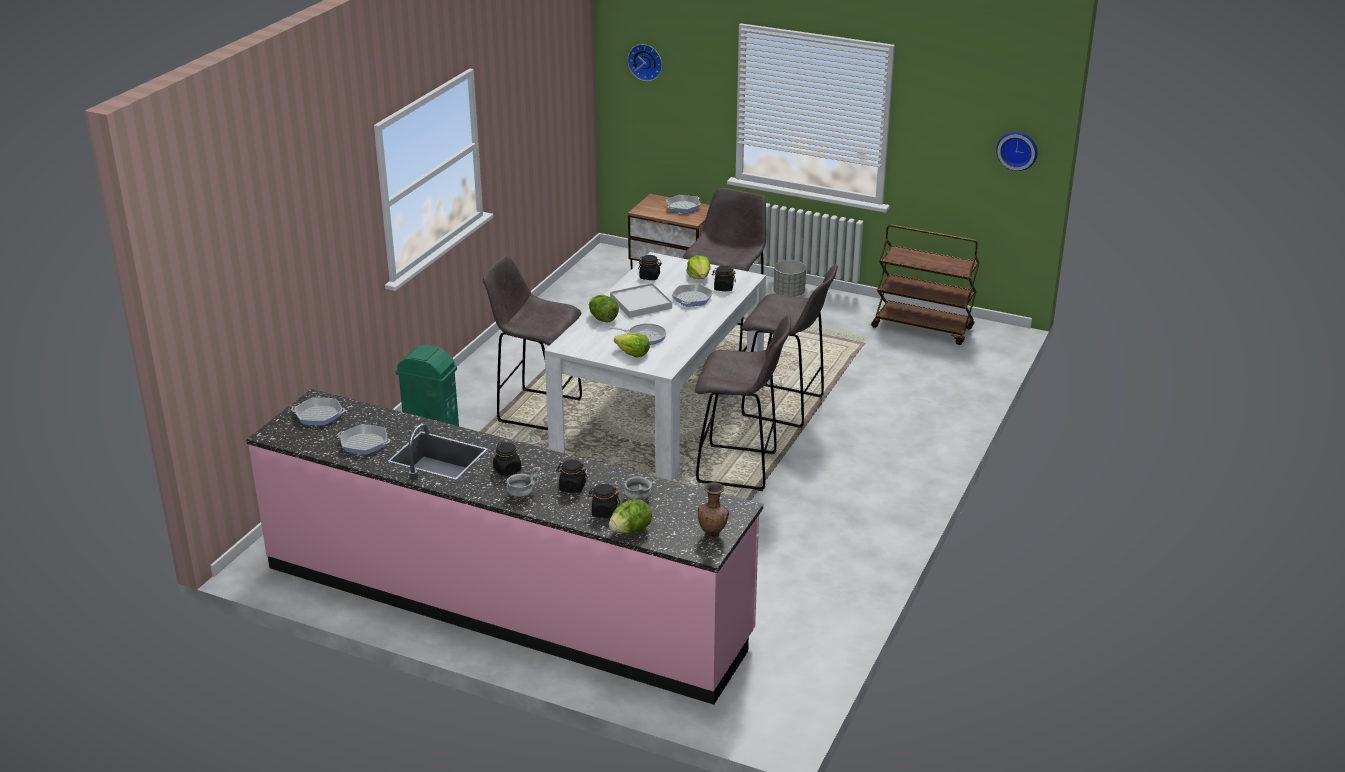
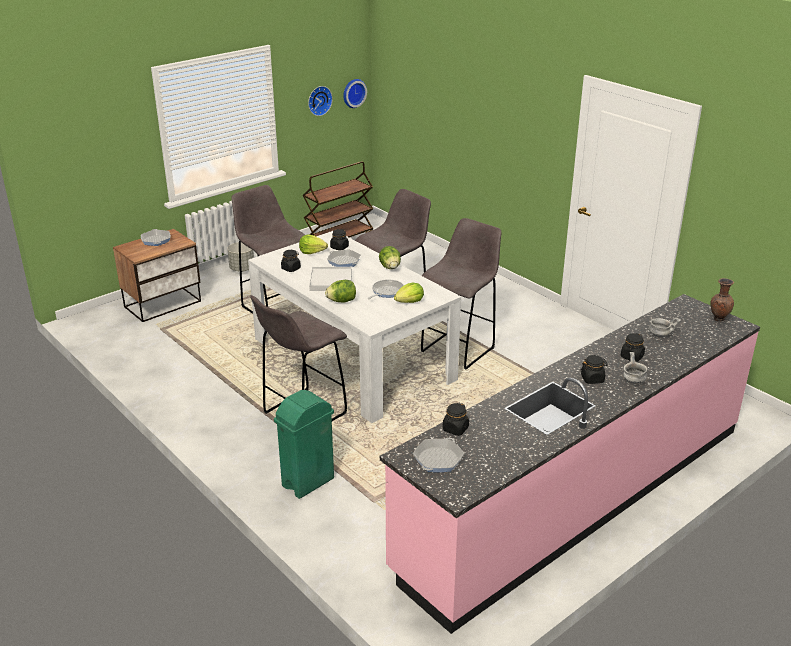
camera: 65 degrees left, 0 degrees up
frying pan [338,424,391,455] -> none
black jar [588,484,620,518] -> black jar moved to [443,403,469,436]
lettuce [609,499,652,534] -> lettuce moved to [379,246,401,269]
wall clock [627,44,662,81] -> wall clock moved to [308,86,333,116]

